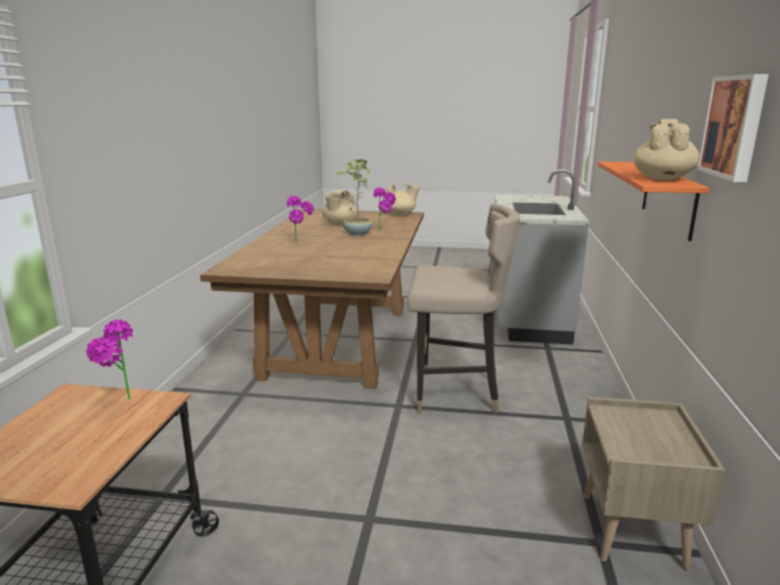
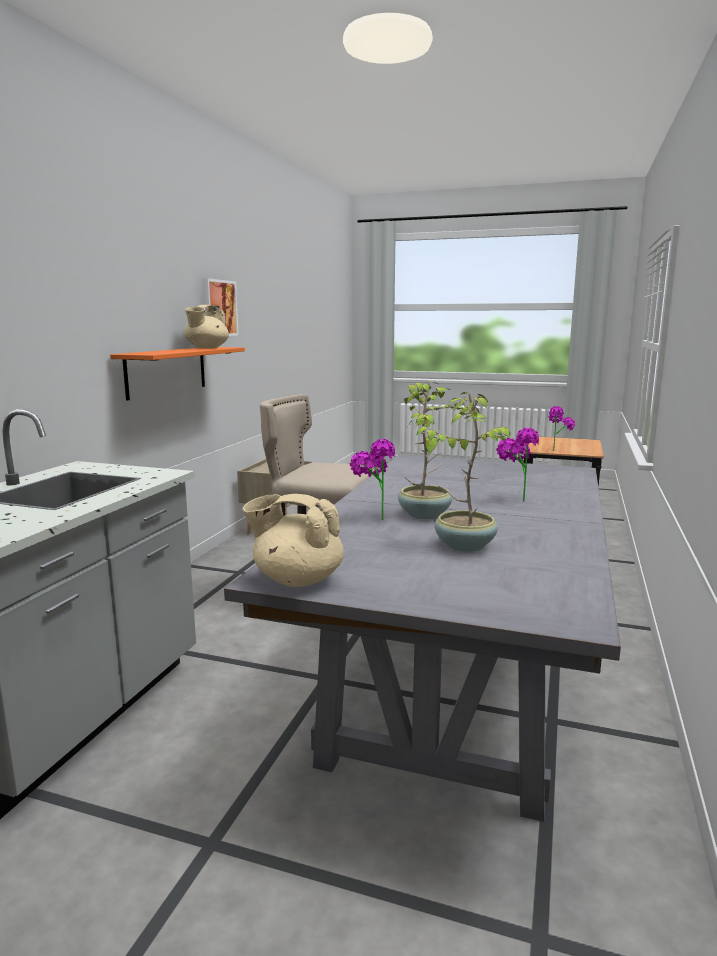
camera: 170 degrees left, 5 degrees down
brown dining table [200,209,424,389] -> grey dining table [224,455,621,822]
beige teapot [322,190,357,225] -> potted plant [416,392,510,552]

